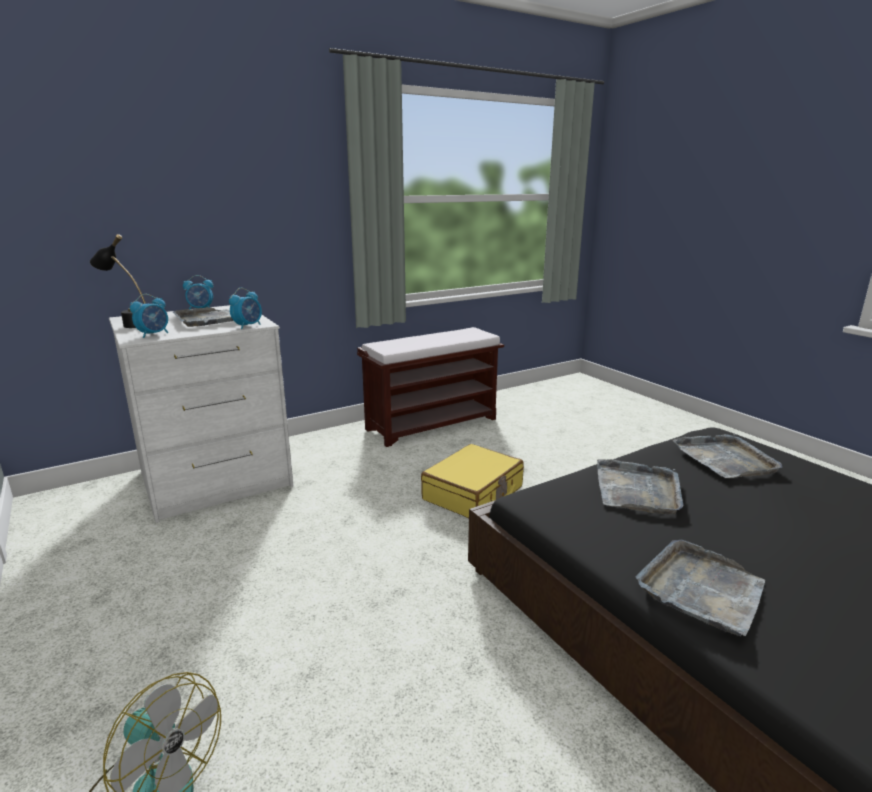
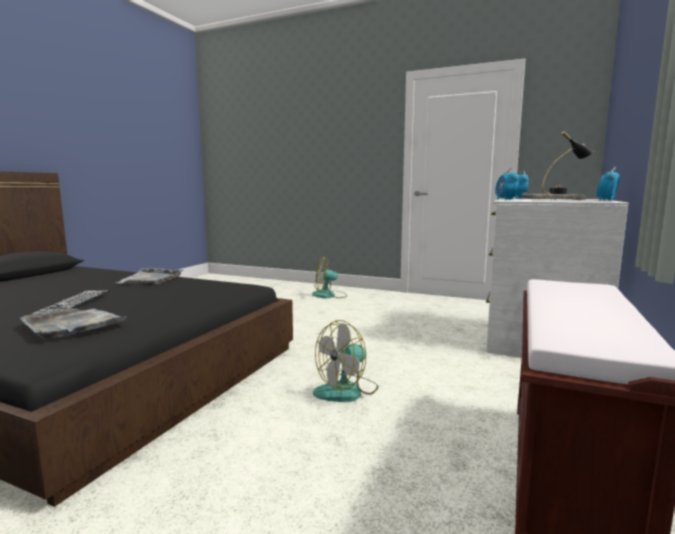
camera: 145 degrees right, 10 degrees down
yellow suitcase [421,444,524,518] -> fan [313,320,378,402]
grey tray [597,459,684,514] -> none
none -> keyboard [32,290,109,314]

